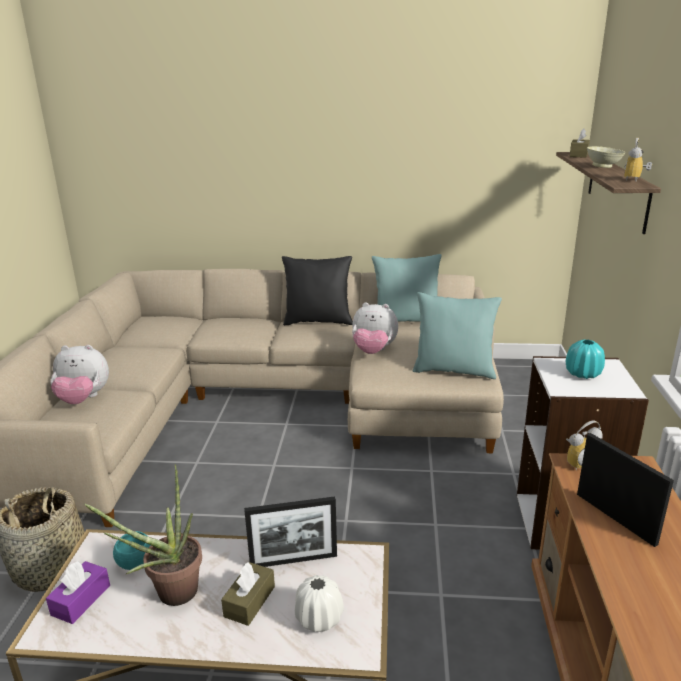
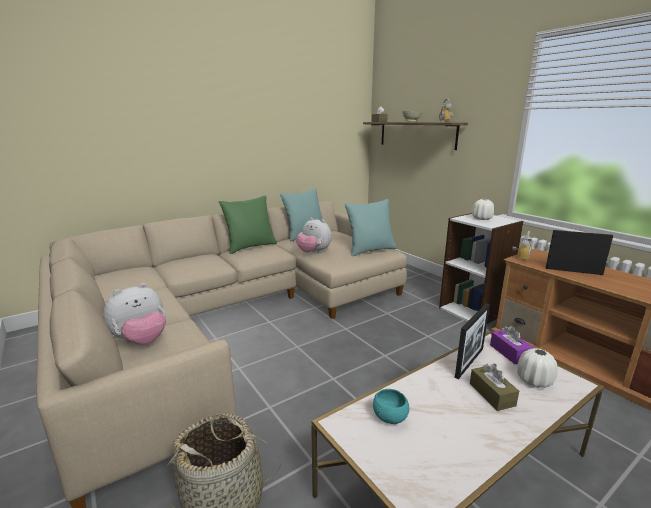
camera: 40 degrees left, 5 degrees down
purple tissue box [46,561,110,624] -> purple tissue box moved to [490,326,534,364]
potted plant [84,464,202,606] -> none
black pillow [282,256,353,325] -> green pillow [219,196,277,254]
plush toy [352,302,398,354] -> plush toy turned 60 degrees clockwise [296,218,332,253]
turquoise vase [566,339,605,379] -> white vase [472,199,494,220]

